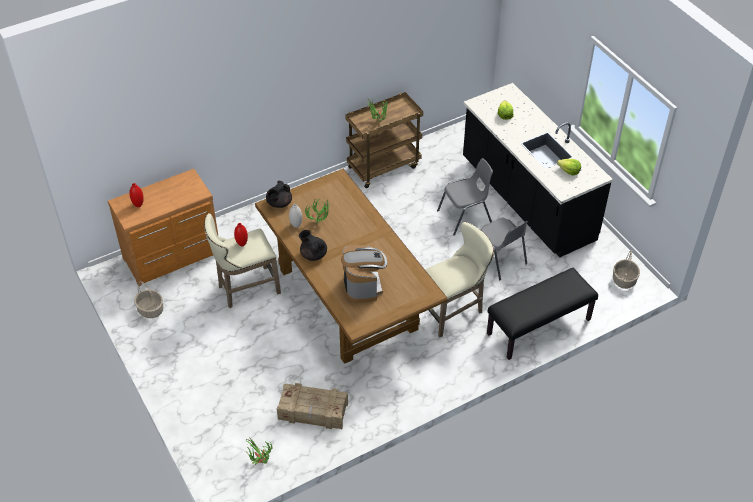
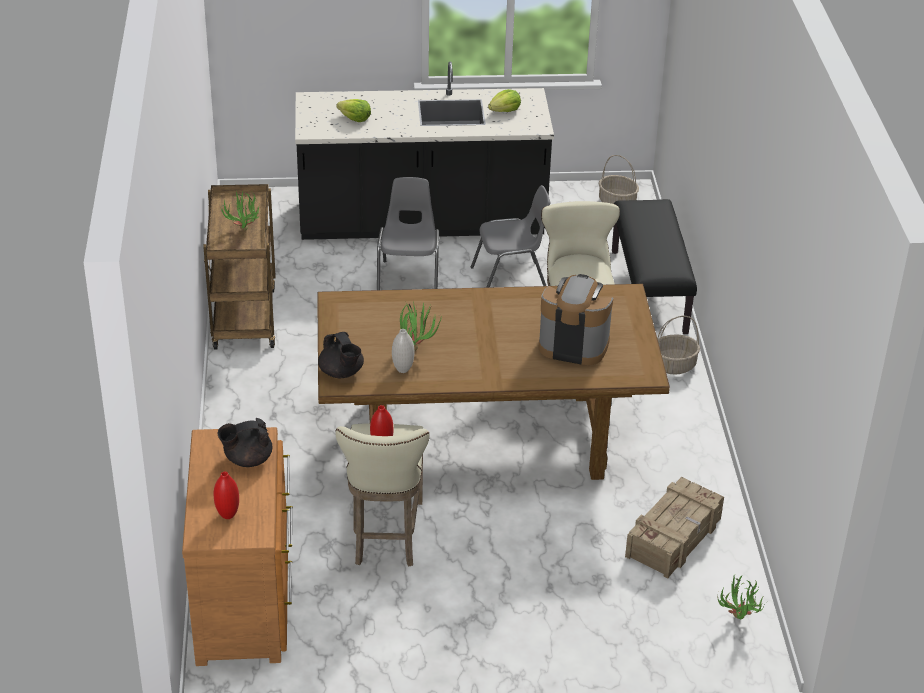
camera: 65 degrees left, 10 degrees down
basket [134,281,163,318] -> basket moved to [657,316,700,375]
black teapot [299,230,327,261] -> black teapot moved to [217,418,272,467]

